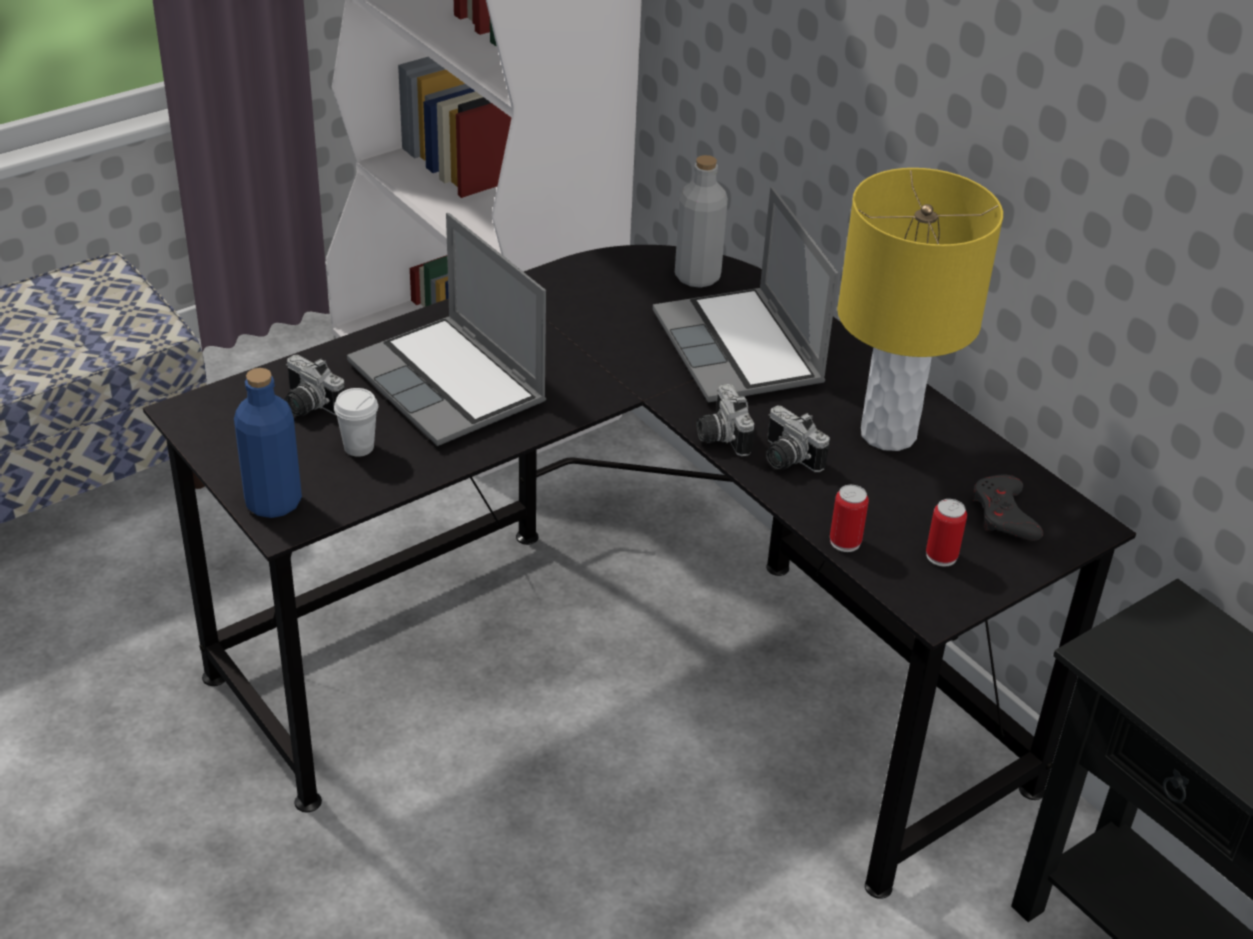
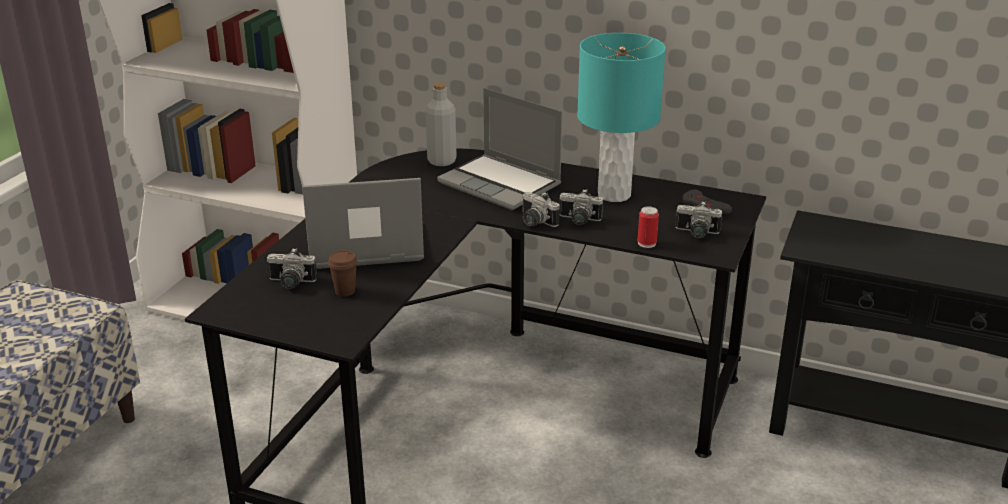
camera: 30 degrees left, 10 degrees down
blue bottle [234,368,302,518] -> none
white cup [334,388,378,457] -> brown cup [328,250,358,297]
laptop [347,213,546,446] -> laptop turned 150 degrees clockwise [302,178,424,269]
yellow table lamp [837,168,1003,451] -> turquoise table lamp [577,33,666,202]
can [926,499,967,567] -> camera [675,201,722,238]

